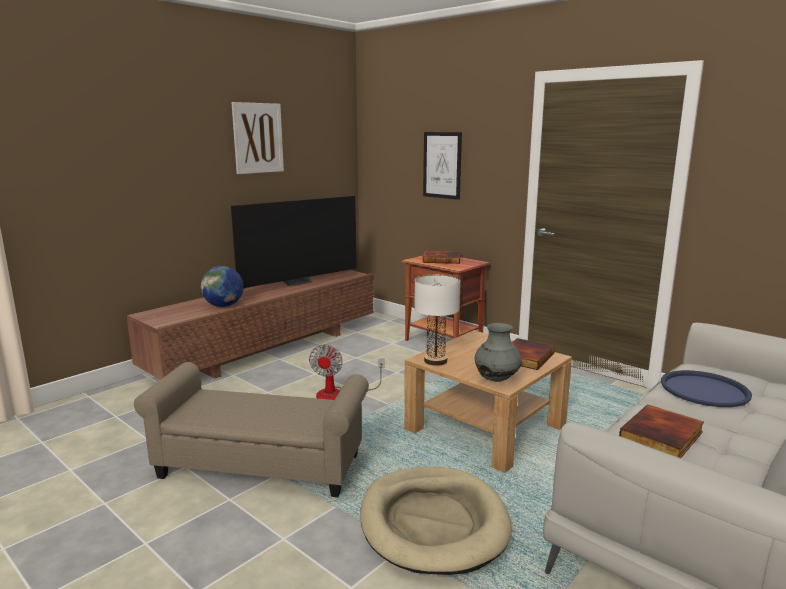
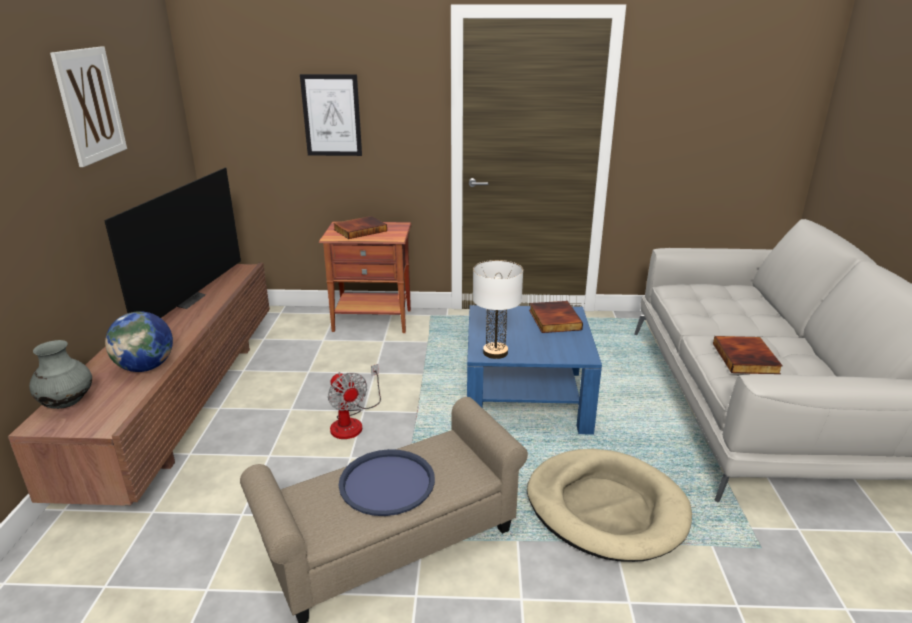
camera: 40 degrees left, 10 degrees up
brown coffee table [404,330,572,473] -> blue coffee table [467,305,602,435]
grey vase [475,323,522,382] -> grey vase moved to [29,340,92,409]
blue tray [661,370,752,407] -> blue tray moved to [339,449,435,516]

